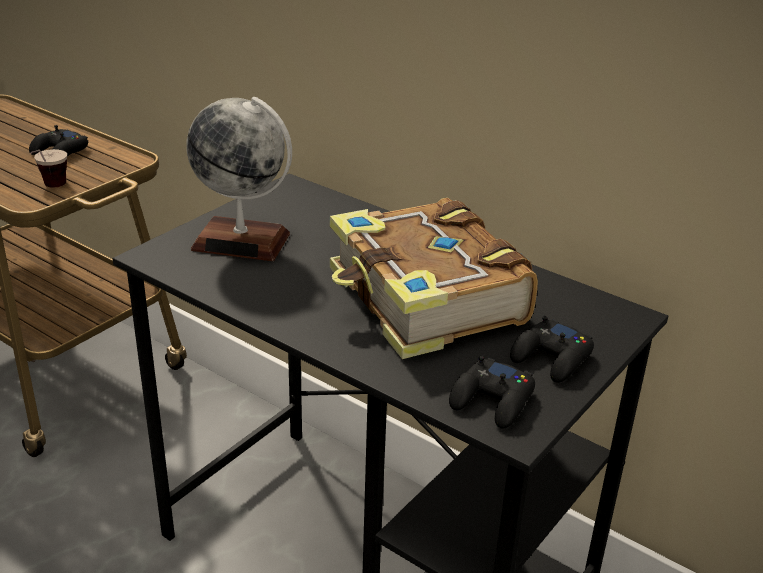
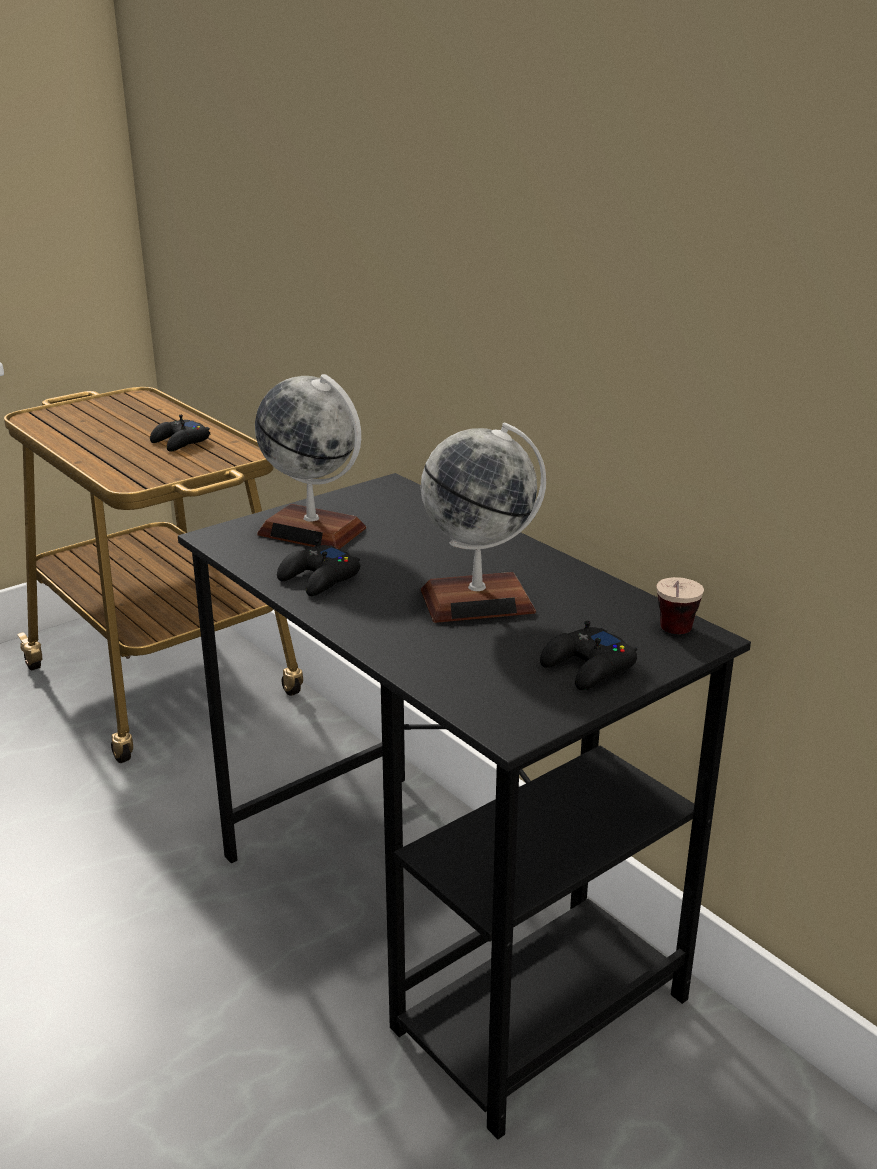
camera: 15 degrees right, 5 degrees down
cup [30,149,67,188] -> cup moved to [657,577,704,634]
book [330,198,538,359] -> globe [421,423,546,623]
black game controller [449,356,535,429] -> black game controller moved to [277,539,360,596]

